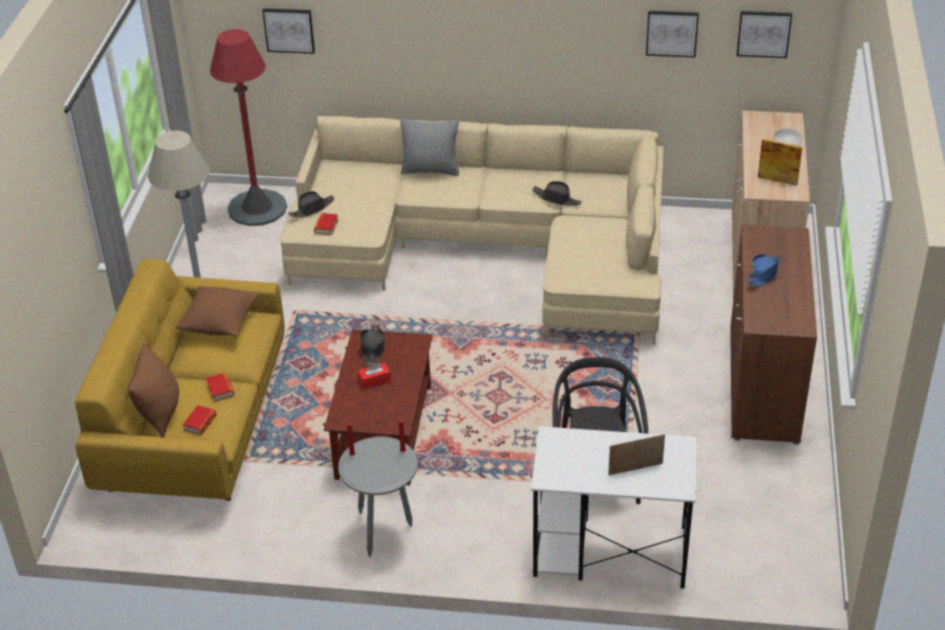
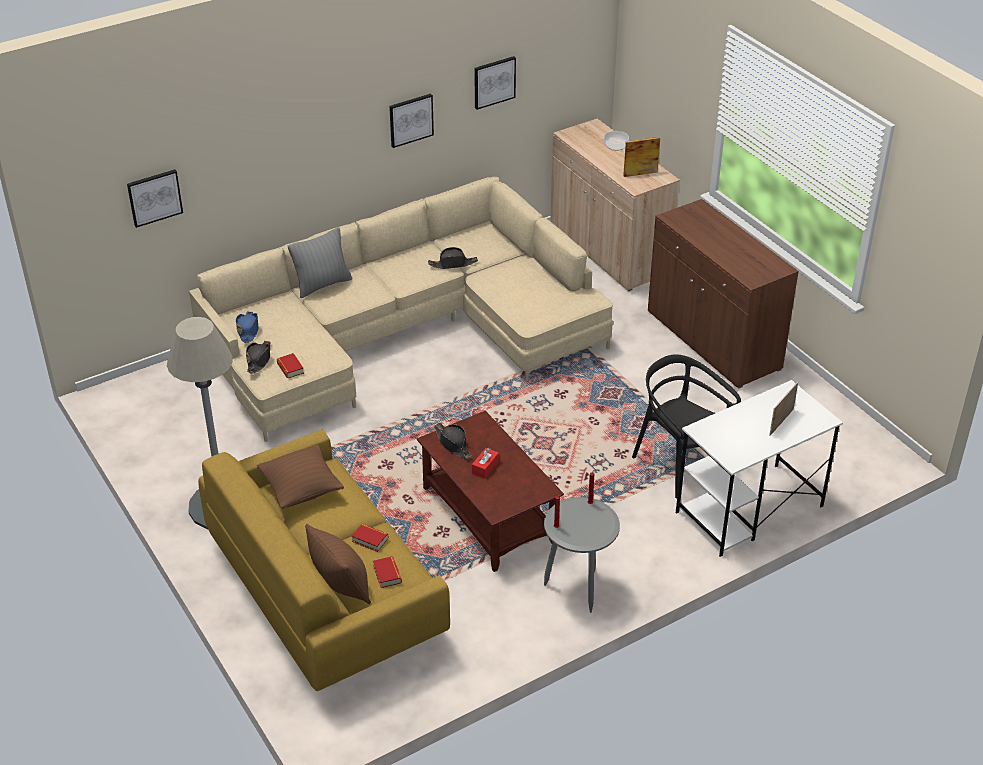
camera: 40 degrees left, 0 degrees up
red floor lamp [210,29,287,226] -> none
picture [737,11,792,58] -> picture moved to [389,94,434,148]
blue hat [748,254,781,287] -> blue hat moved to [236,312,258,343]

